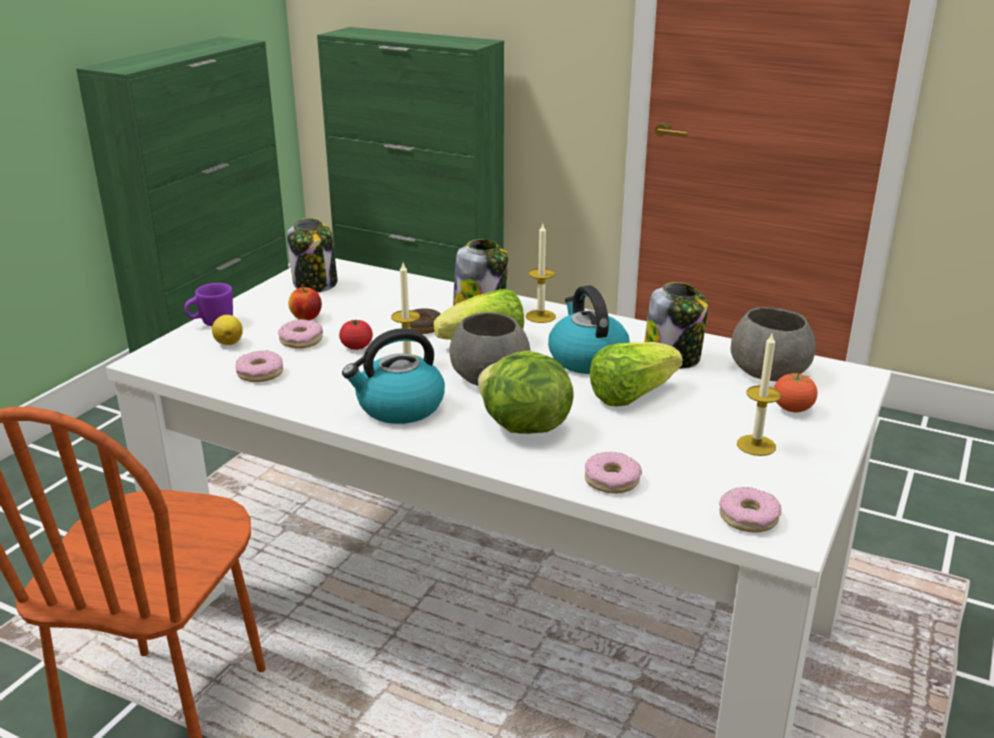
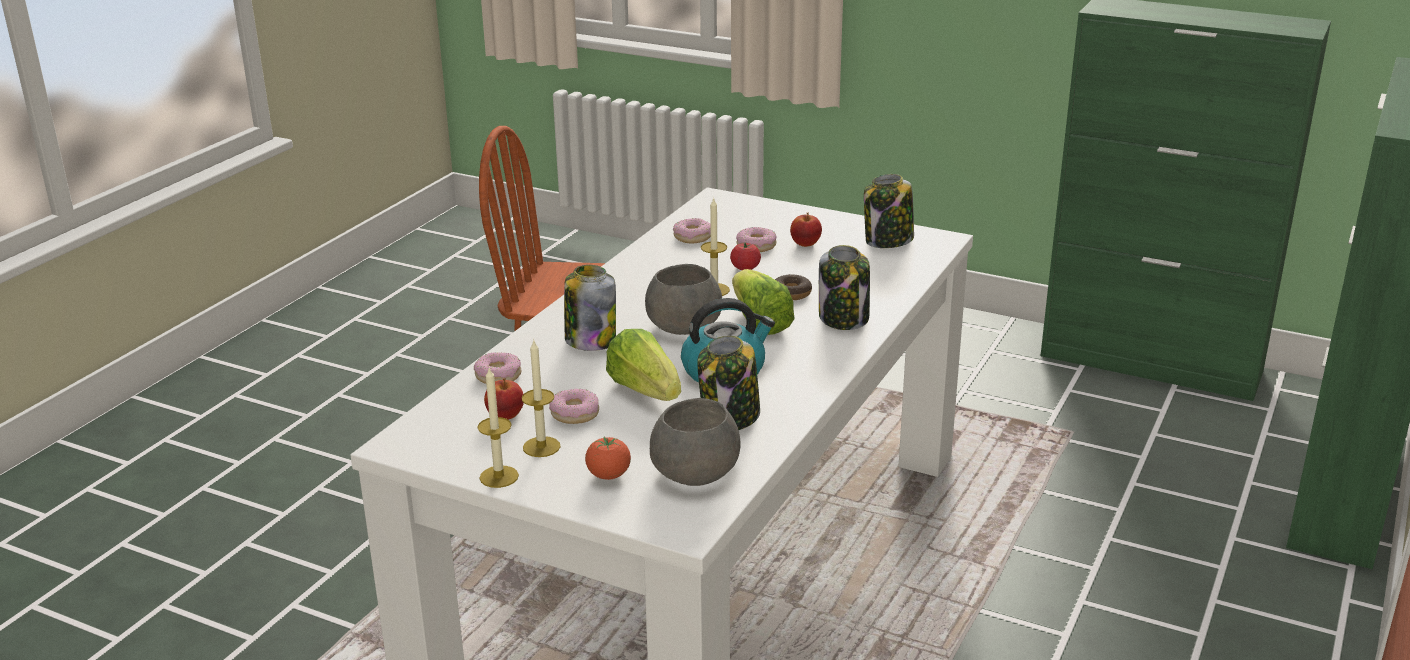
camera: 90 degrees right, 0 degrees up
purple mug [184,283,233,326] -> none
lemon [212,315,243,345] -> none
kettle [342,328,445,424] -> none
lettuce [478,351,574,434] -> jar [564,265,616,351]
candle [526,224,556,323] -> candle moved to [477,368,519,488]
donut [719,487,781,533] -> donut moved to [549,389,599,424]
none -> apple [484,378,524,420]

